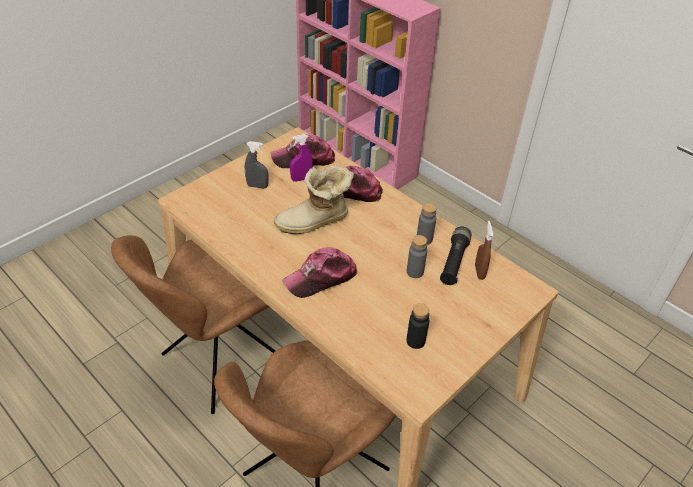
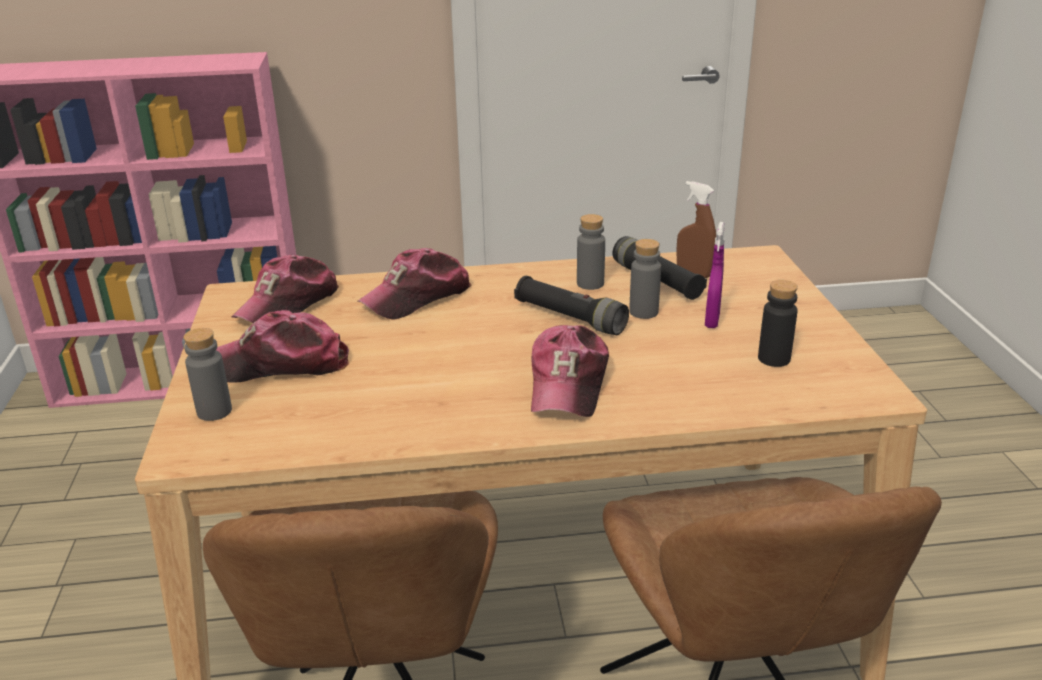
camera: 50 degrees left, 15 degrees down
grey spray bottle [245,141,269,189] -> cap [216,310,349,382]
boot [274,164,354,234] -> none
purple spray bottle [290,134,313,182] -> purple spray bottle moved to [705,222,725,328]
none -> grey bottle [183,328,232,421]
none -> black flashlight [514,276,629,335]

